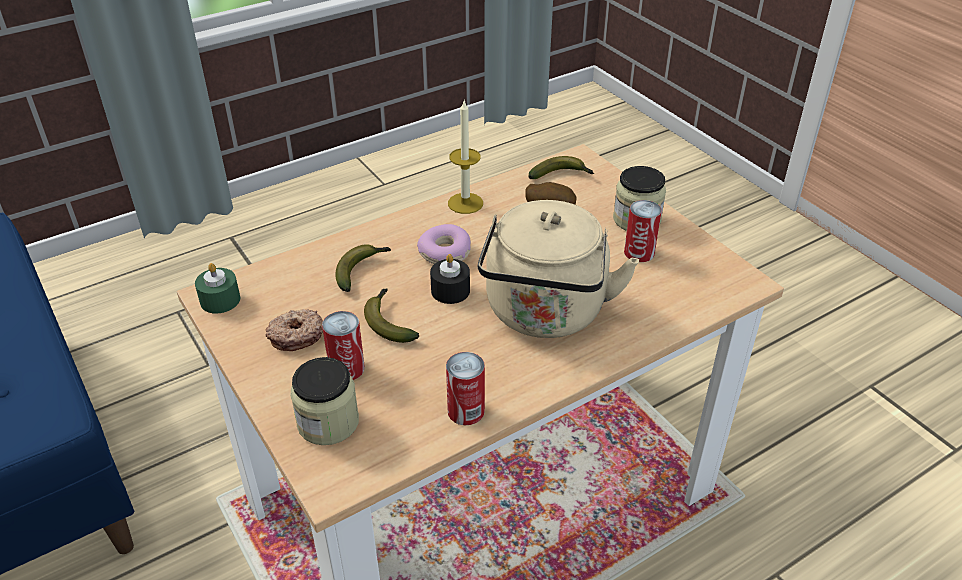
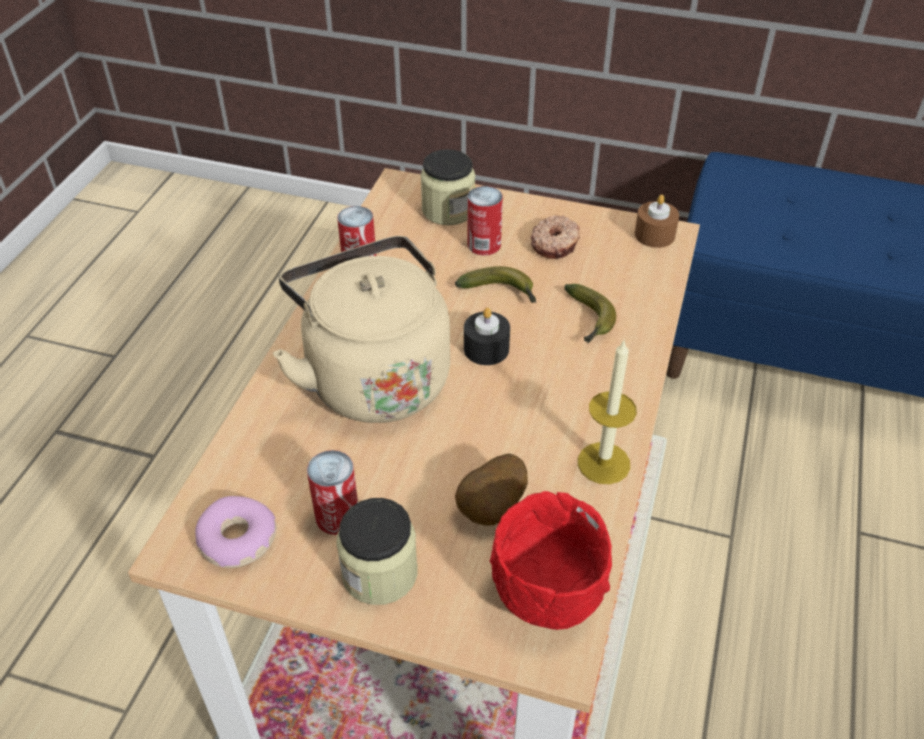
camera: 140 degrees right, 5 degrees up
green candle [195,263,240,314] -> brown candle [635,195,679,248]
donut [417,224,471,264] -> donut moved to [195,496,277,568]
banana [528,156,594,179] -> red bowl [490,491,612,630]

